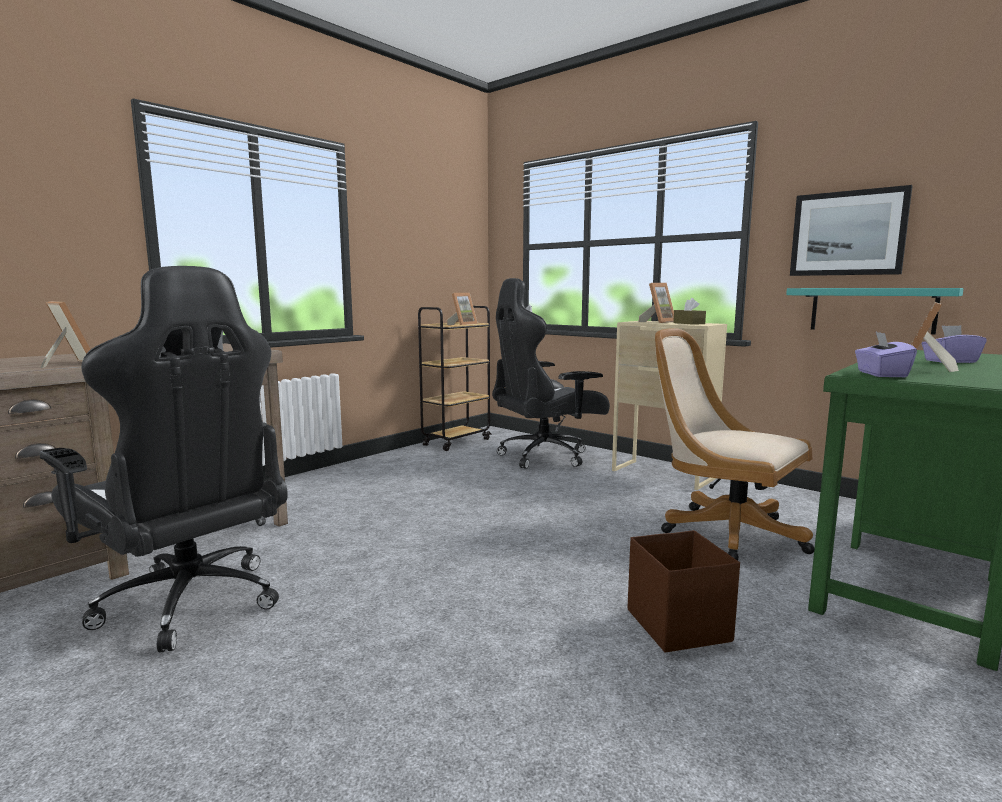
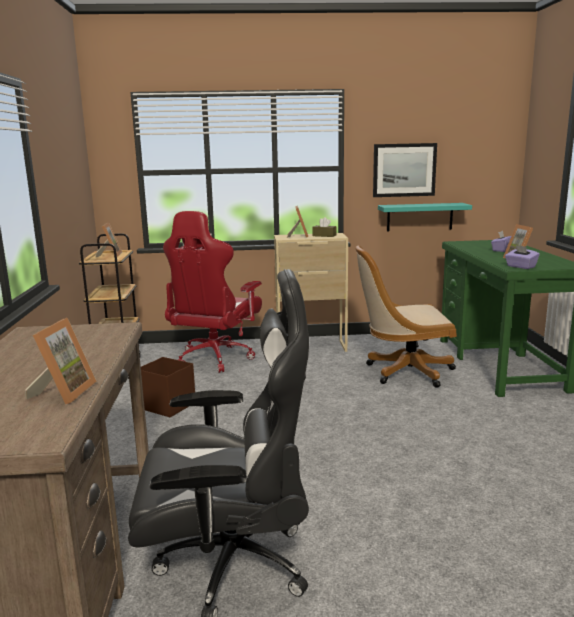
camera: 45 degrees left, 5 degrees up
picture frame [40,301,91,368] -> picture frame turned 105 degrees clockwise [25,318,97,405]
black office chair [492,278,610,469] -> red office chair [163,211,262,373]
brown storage box [628,530,740,653] -> brown storage box moved to [141,357,195,417]

